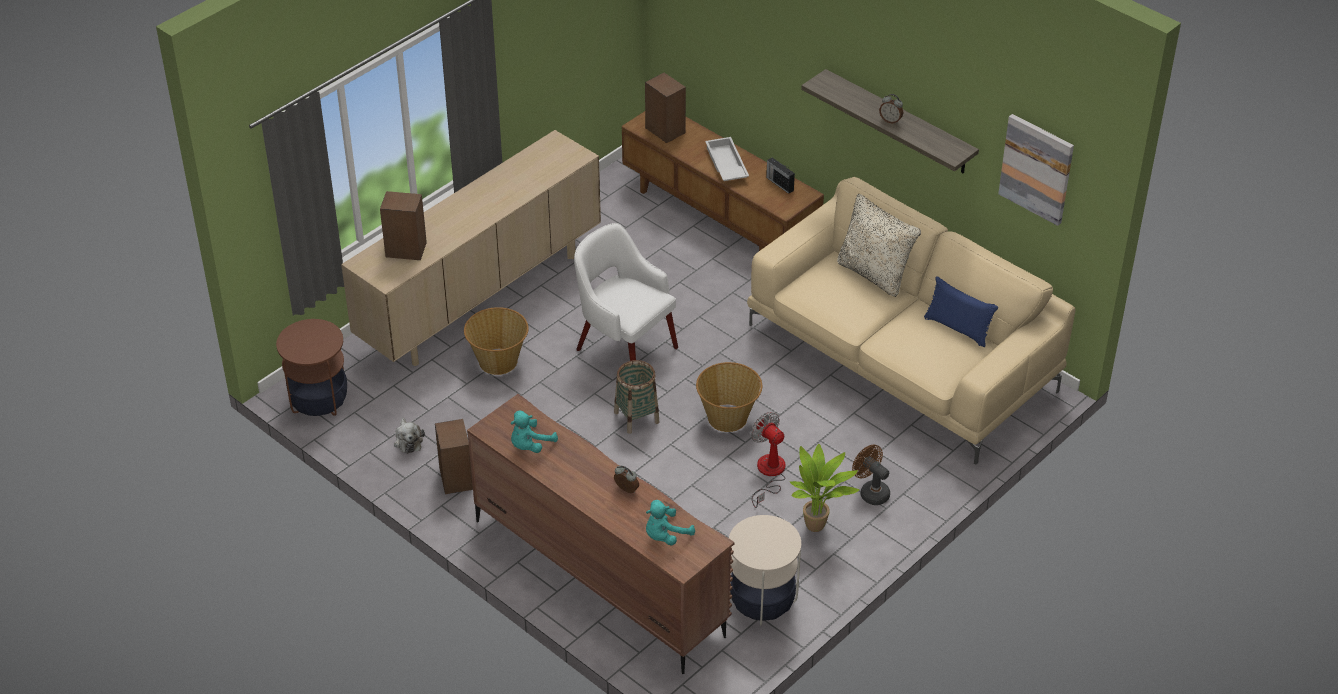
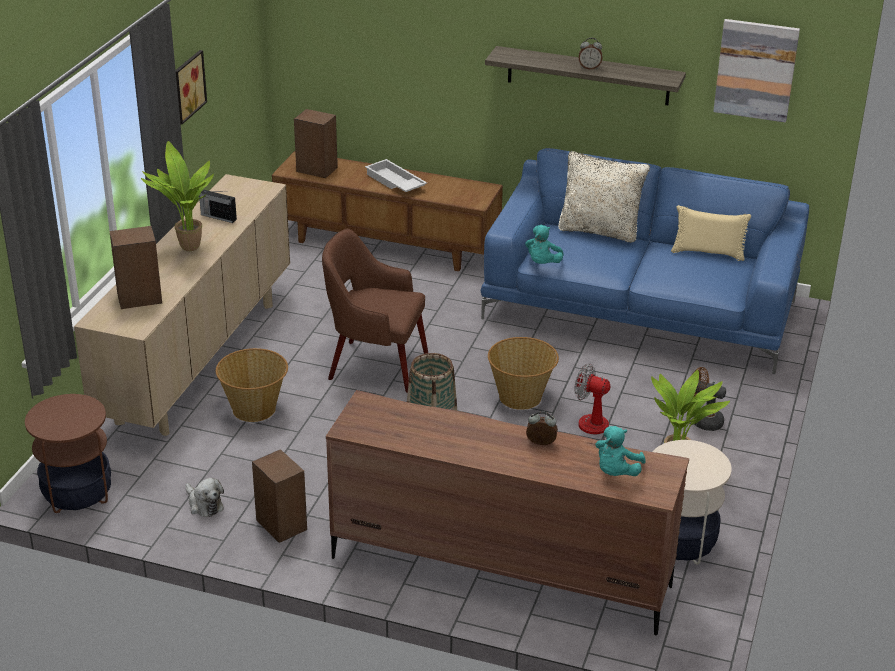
camera: 25 degrees left, 10 degrees down
turquoise plush toy [510,410,558,453] -> turquoise plush toy moved to [525,225,564,264]
white armchair [574,223,678,361] -> brown armchair [322,229,428,393]
beige sofa [747,177,1075,465] -> blue sofa [481,148,809,374]
radio [766,157,795,194] -> radio moved to [199,190,237,223]
blue pillow [924,276,998,347] -> beige pillow [671,205,751,261]
none -> potted plant [141,141,214,251]
none -> picture [176,50,207,125]

